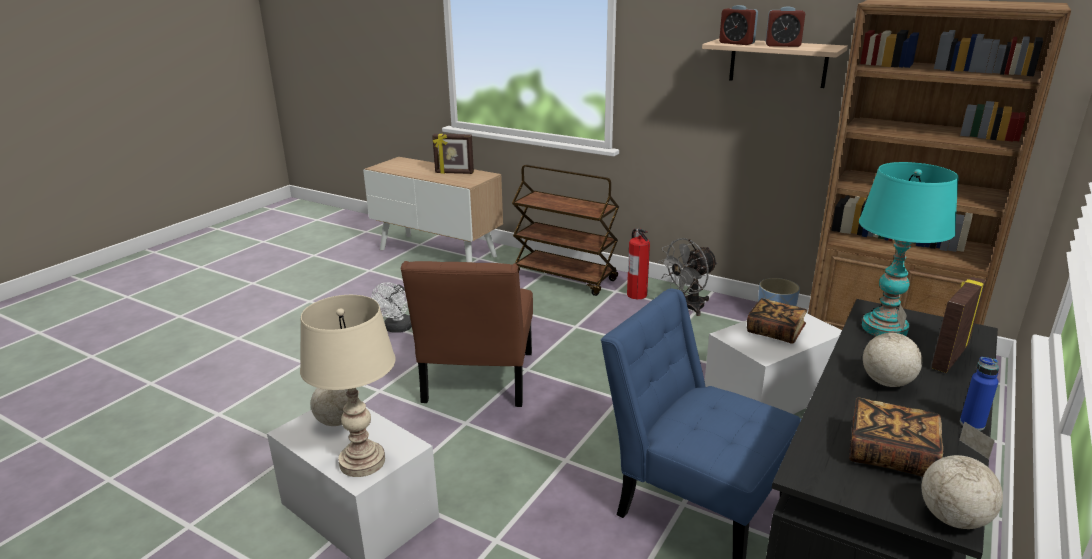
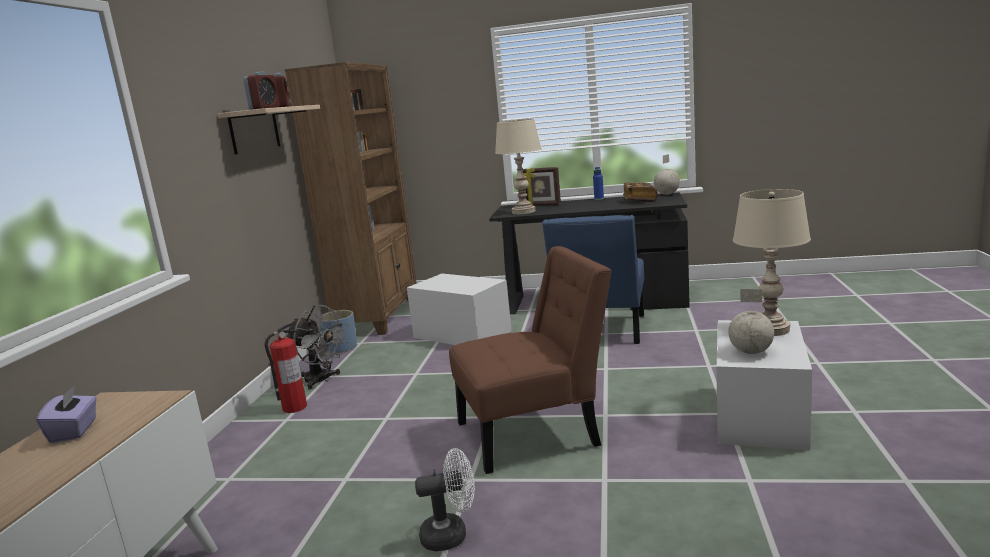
camera: 110 degrees left, 10 degrees down
picture frame [432,134,474,174] -> purple tissue box [37,385,97,443]
brown cart [512,165,619,296] -> none
book [747,298,807,344] -> none
turquoise table lamp [859,162,959,336] -> beige table lamp [495,119,542,214]
globe [863,304,922,387] -> none

